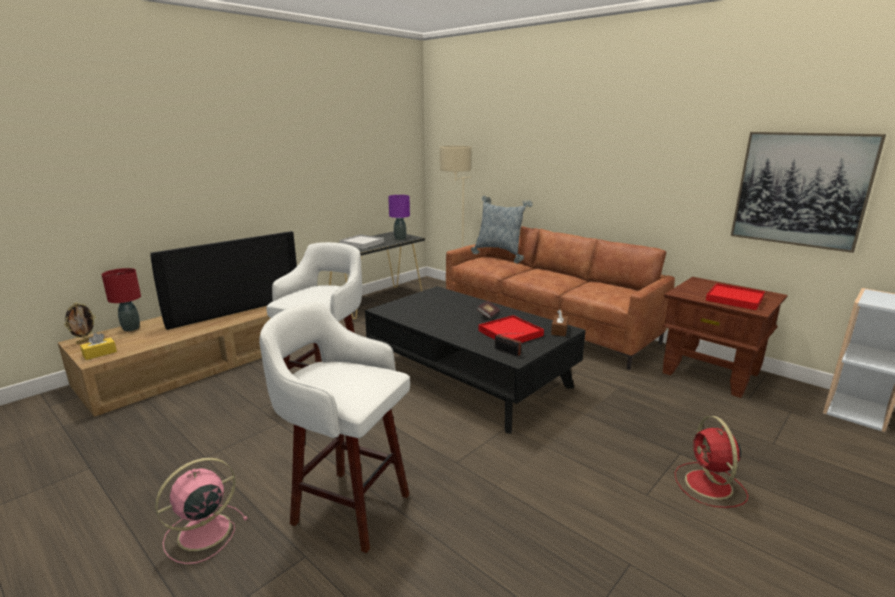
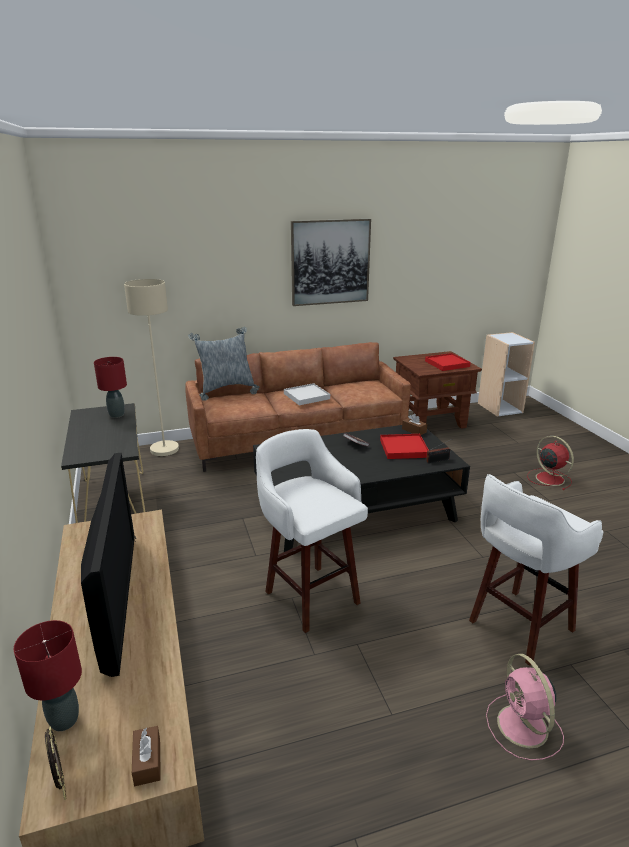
camera: 60 degrees left, 5 degrees up
yellow tissue box [80,333,117,360] -> brown tissue box [132,726,161,786]
white tray [340,234,384,249] -> white tray moved to [284,383,330,405]
purple table lamp [388,195,410,240] -> red table lamp [94,357,127,418]
red fan [675,416,748,508] -> red fan turned 150 degrees counterclockwise [527,436,574,490]
picture [731,132,886,253] -> picture moved to [291,219,371,306]

